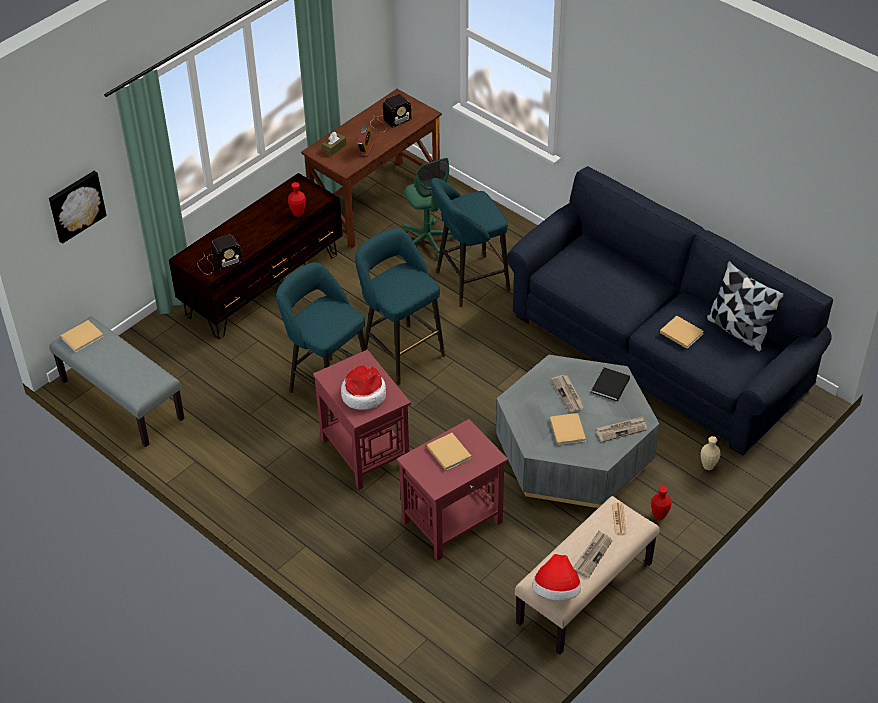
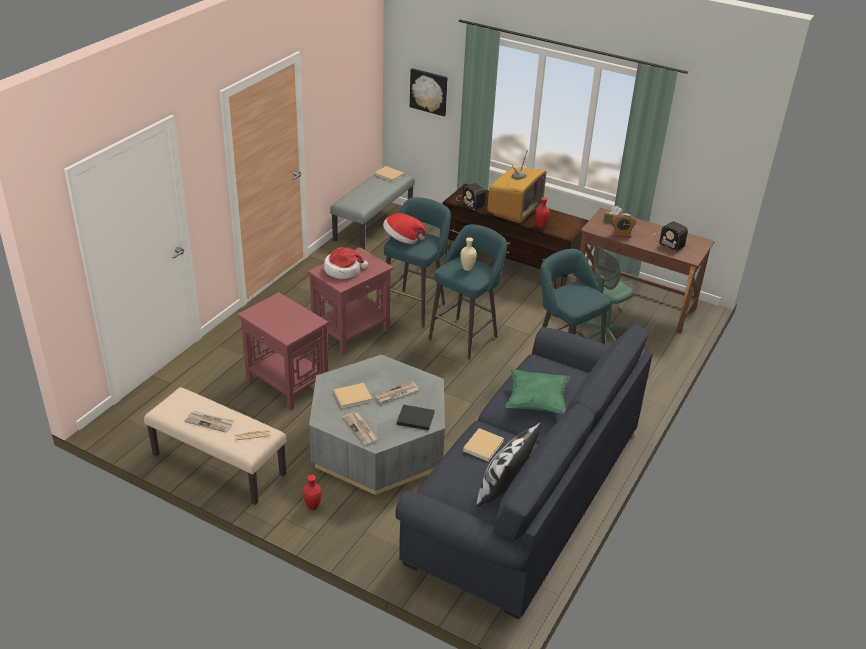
camera: 75 degrees right, 10 degrees down
beige book [427,433,471,471] -> none
hat [533,554,581,601] -> hat moved to [383,213,425,244]
beige vase [701,436,721,470] -> beige vase moved to [460,237,477,271]
none -> television [487,150,546,223]
none -> green pillow [505,369,570,414]

